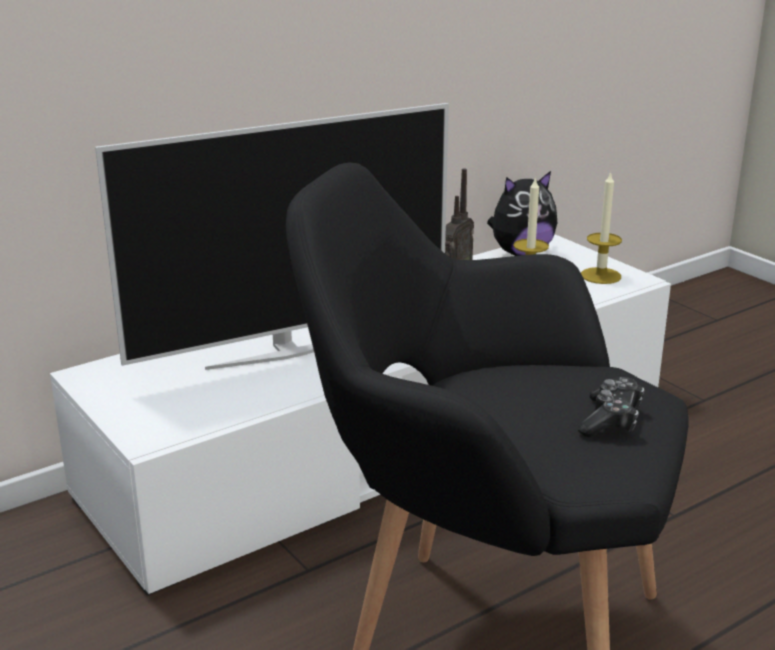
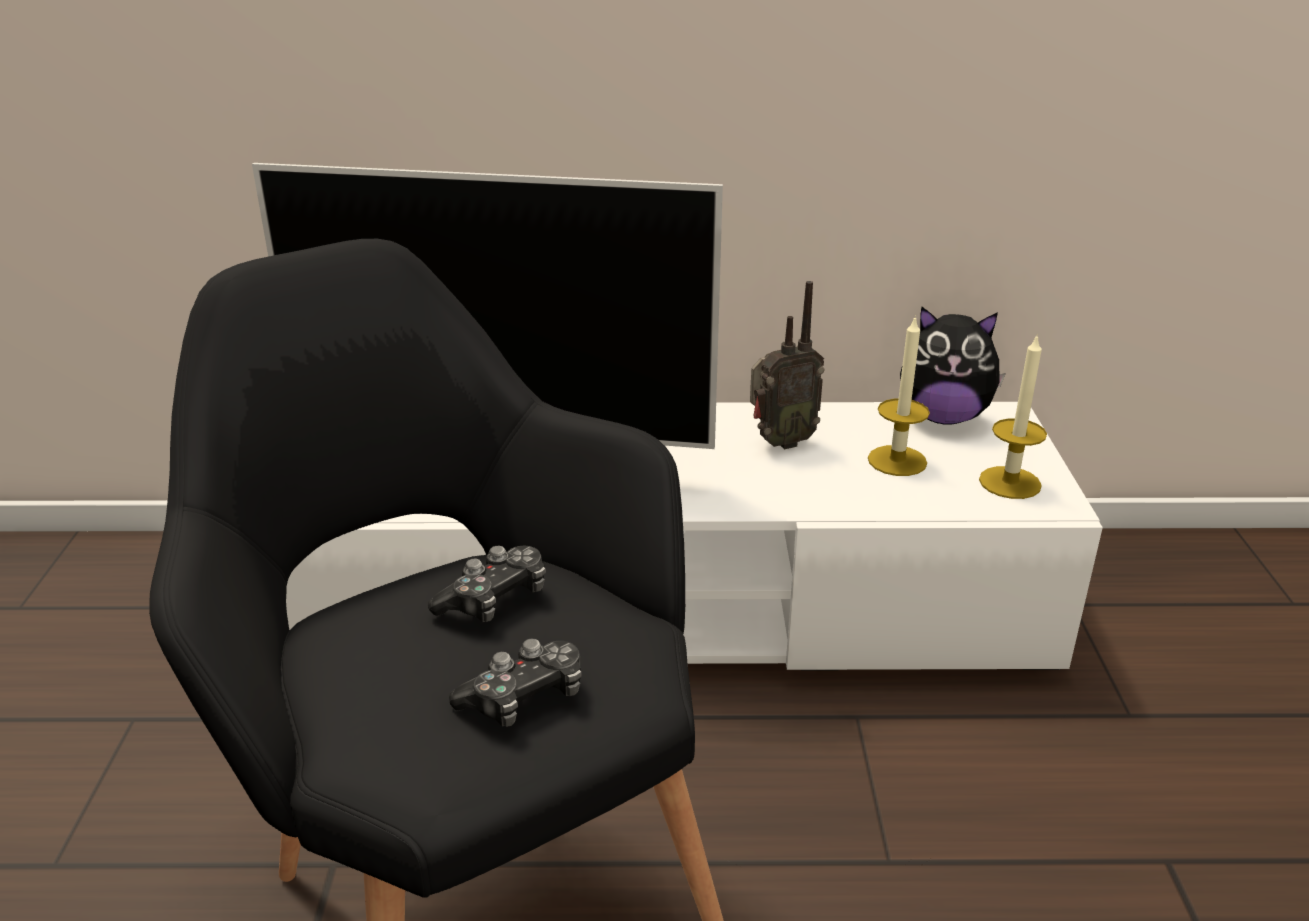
camera: 35 degrees right, 5 degrees up
none -> game controller [428,546,546,623]

